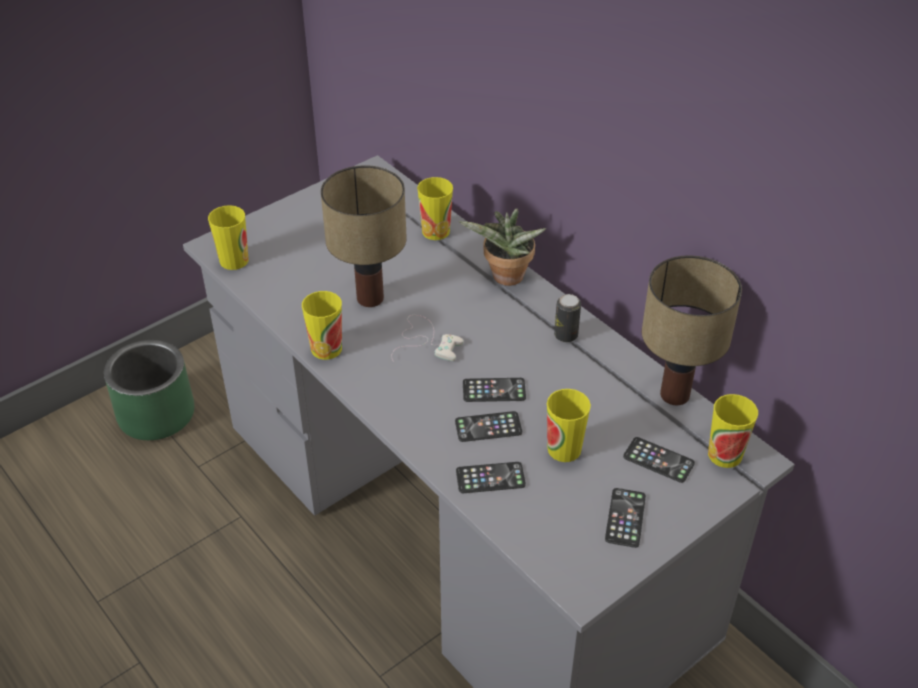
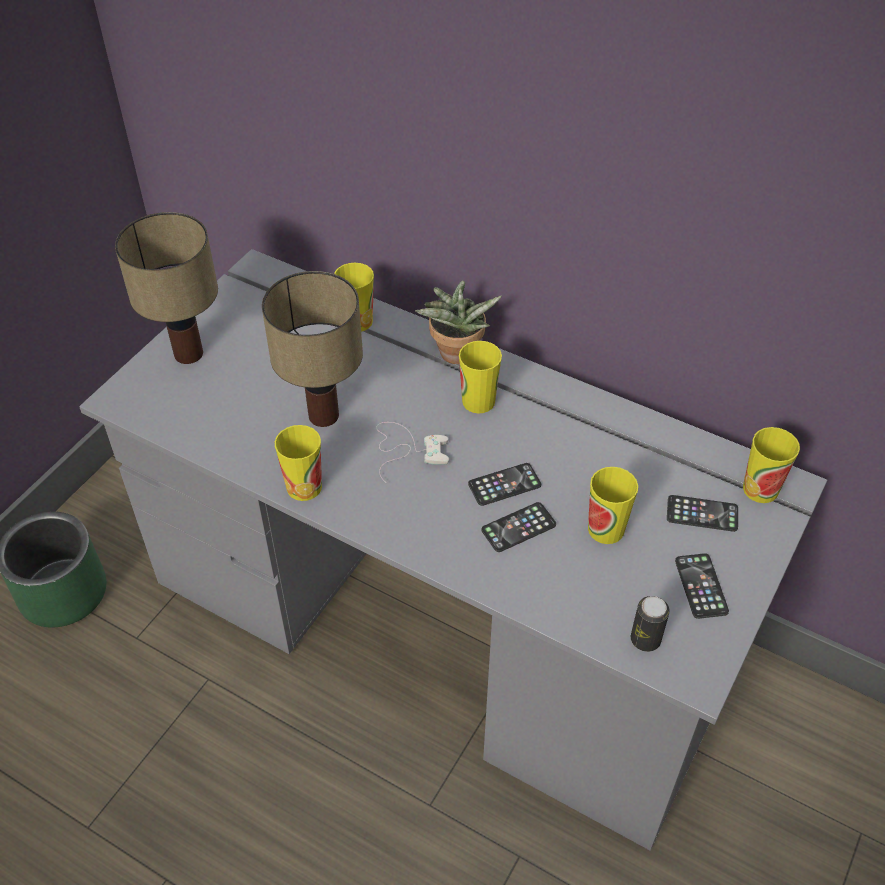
camera: 20 degrees left, 5 degrees up
cup [208,205,248,270] -> cup moved to [459,341,502,413]
phone [456,462,526,493] -> none
can [554,294,581,342] -> can moved to [631,596,670,652]
table lamp [642,255,742,405] -> table lamp moved to [115,212,218,364]

